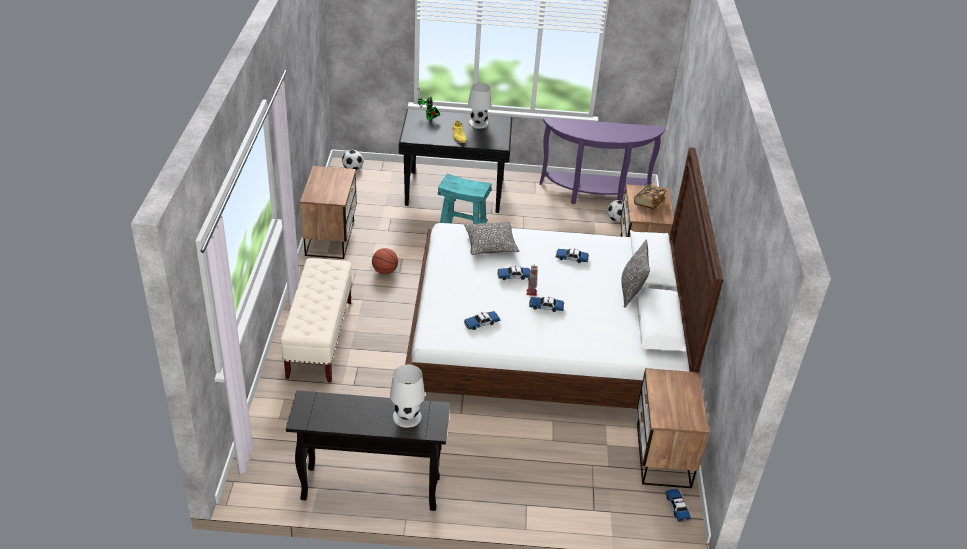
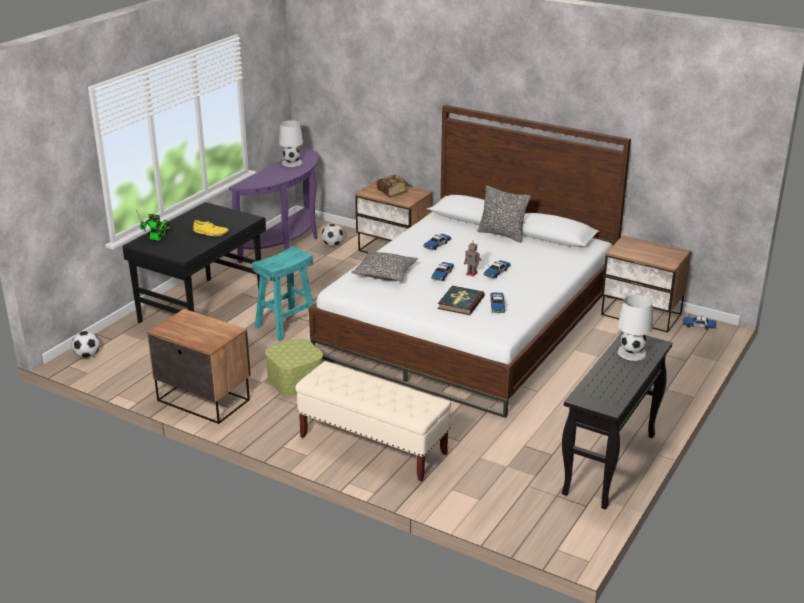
camera: 60 degrees left, 10 degrees down
basketball [372,248,398,274] -> storage box [265,338,323,396]
white table lamp [468,83,491,129] -> white table lamp moved to [279,120,303,167]
none -> book [438,286,485,315]

